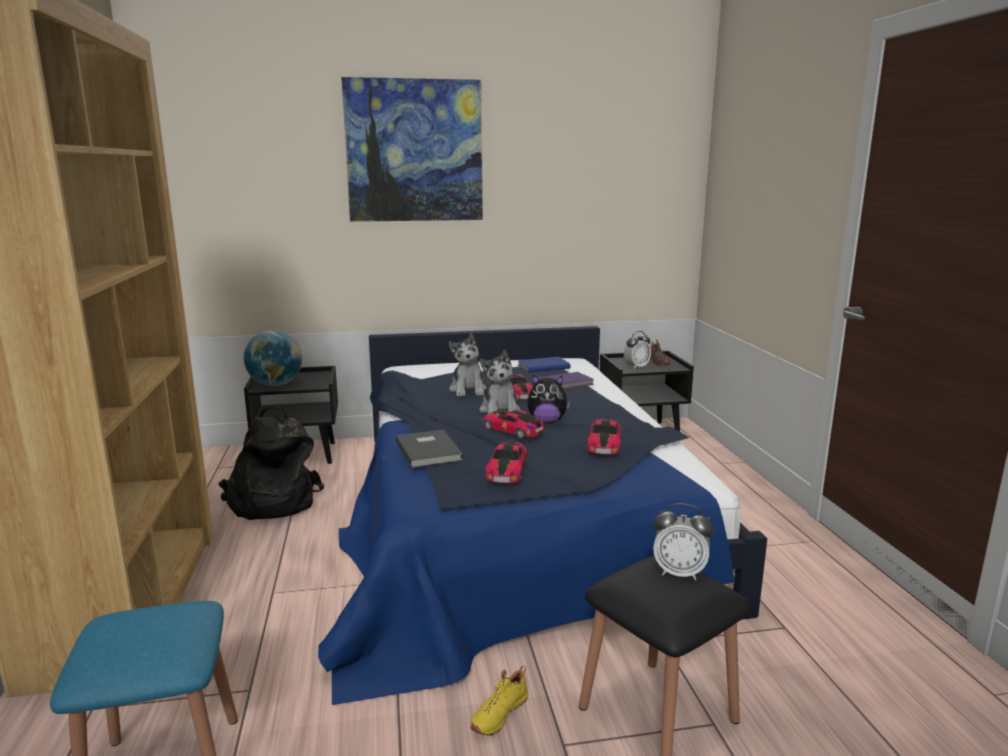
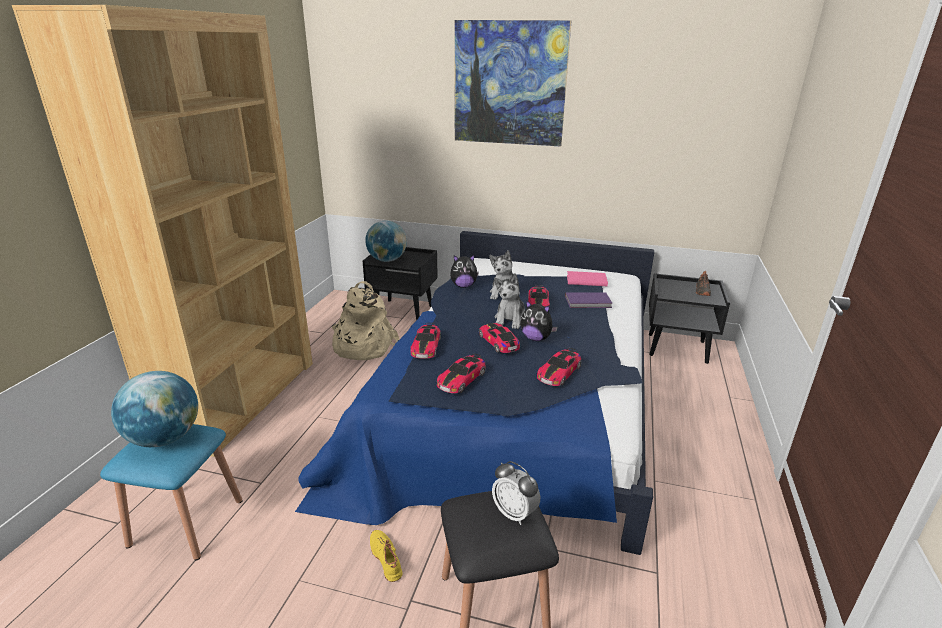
camera: 25 degrees right, 10 degrees up
black backpack [218,405,324,520] -> beige backpack [332,281,400,360]
grey book [396,430,463,468] -> toy car [410,323,441,359]
yellow shoe [470,666,528,736] -> yellow shoe turned 90 degrees clockwise [370,530,403,582]
blue book [518,357,570,373] -> pink book [567,271,608,286]
alarm clock [624,331,651,370] -> none
none -> globe [111,371,198,447]
none -> plush toy [450,255,479,288]

